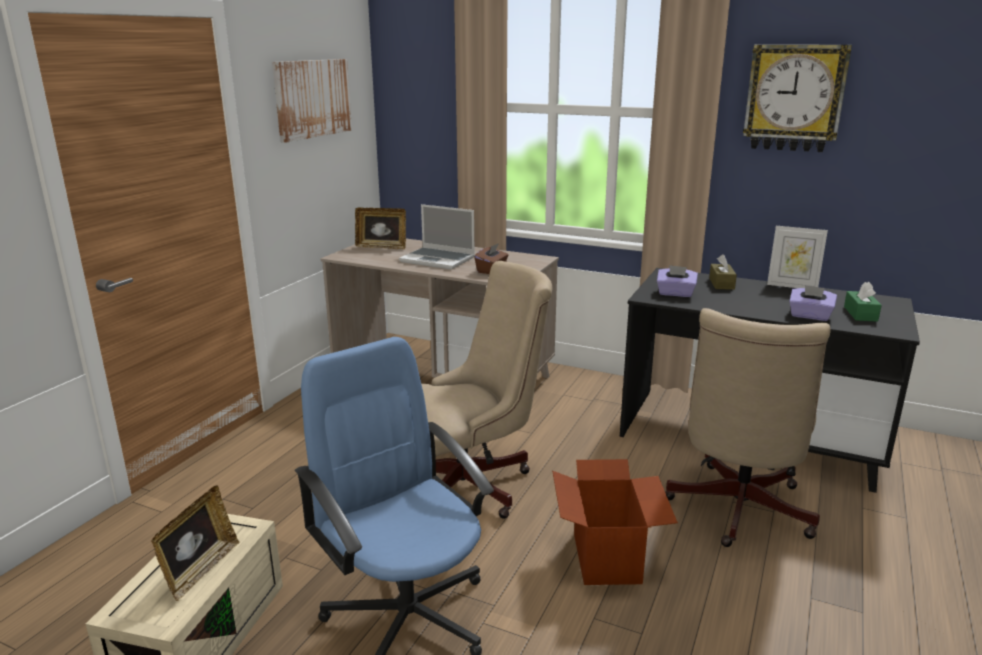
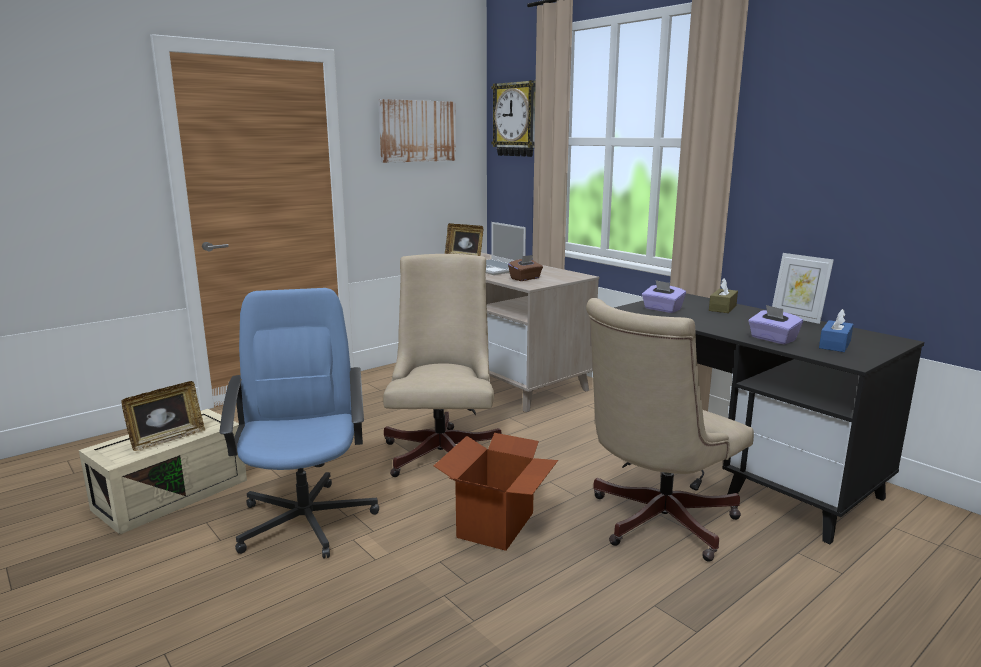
camera: 25 degrees right, 5 degrees down
beige office chair [422,261,553,519] -> beige office chair turned 90 degrees counterclockwise [383,254,502,477]
wall clock [743,45,852,152] -> wall clock moved to [491,80,536,157]
green tissue box [844,281,882,322] -> blue tissue box [819,309,853,352]

